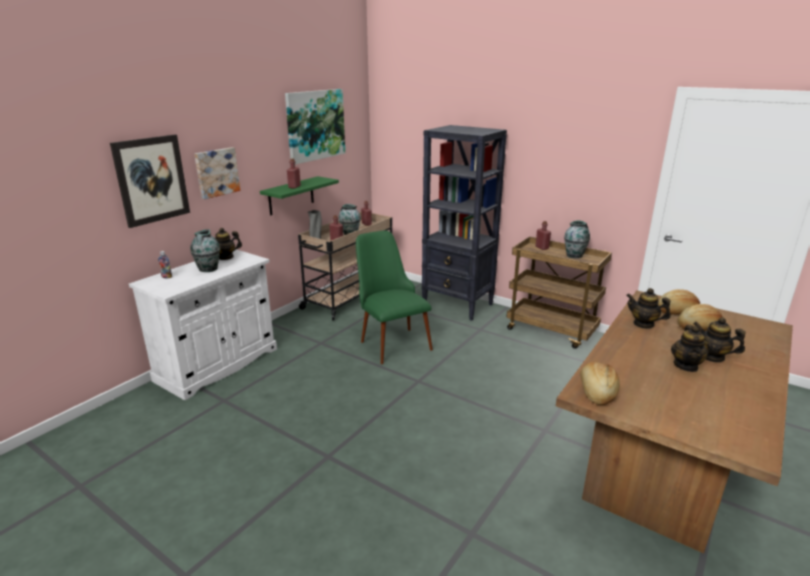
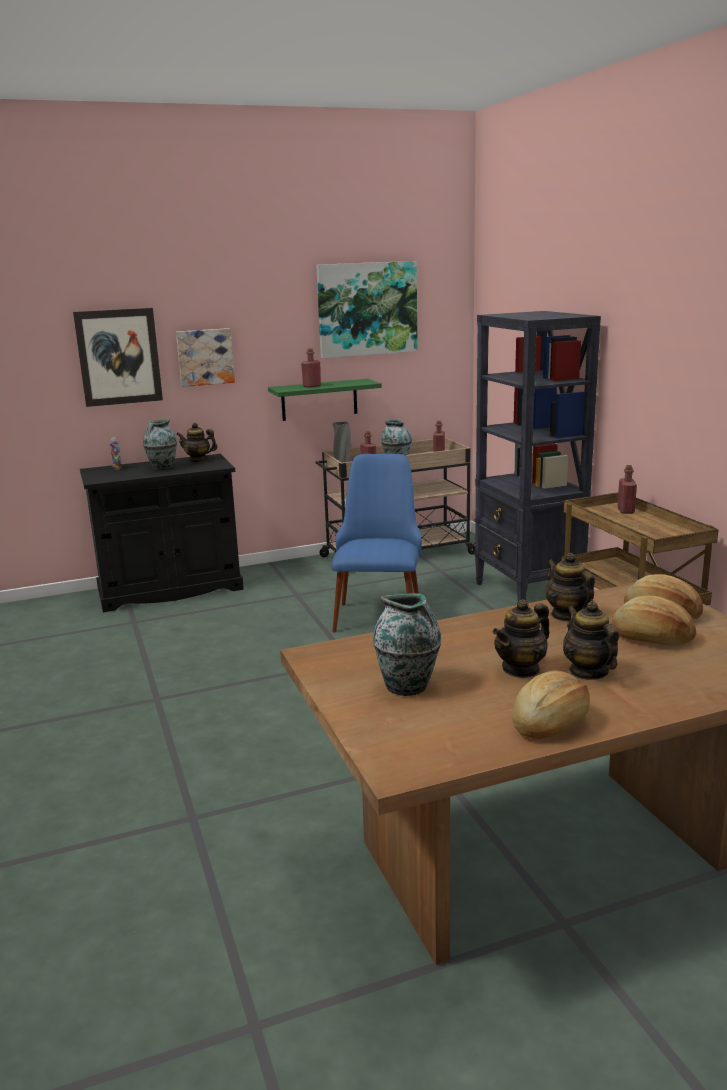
camera: 35 degrees right, 5 degrees down
white cabinet [129,249,277,400] -> black cabinet [80,454,244,612]
green chair [356,230,433,364] -> blue chair [331,454,422,633]
vase [564,220,590,258] -> vase moved to [373,593,441,696]
bread [580,362,620,405] -> bread moved to [512,670,590,739]

